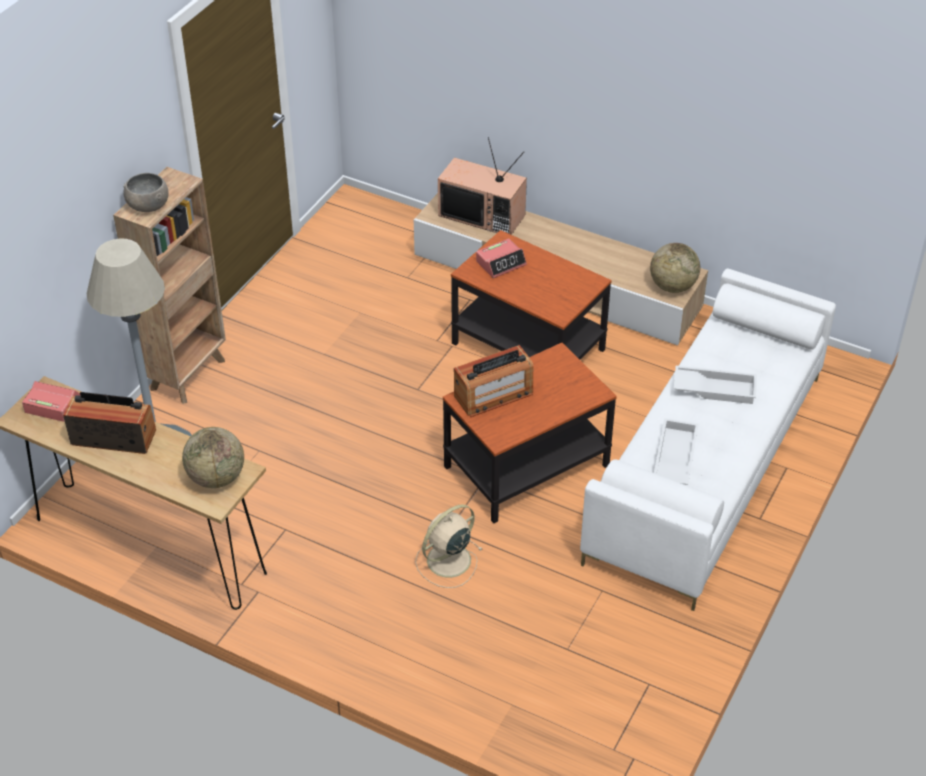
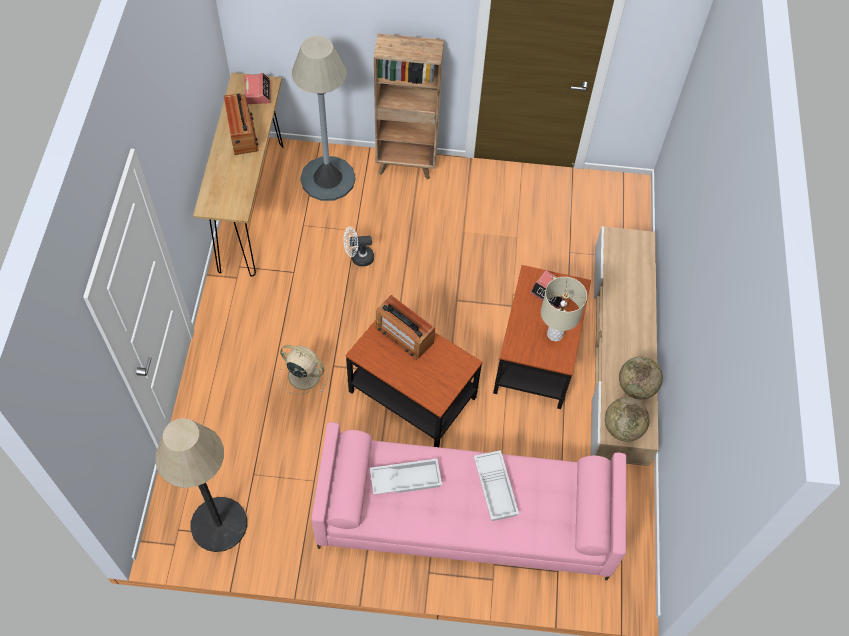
camera: 65 degrees right, 15 degrees up
grey bowl [123,173,168,212] -> none
globe [182,427,244,488] -> globe moved to [619,356,663,399]
television [438,137,527,235] -> none
white sofa [580,269,836,611] -> pink sofa [311,422,626,580]
none -> floor lamp [155,418,247,552]
none -> white fan [343,227,374,266]
none -> beige table lamp [541,277,587,342]

